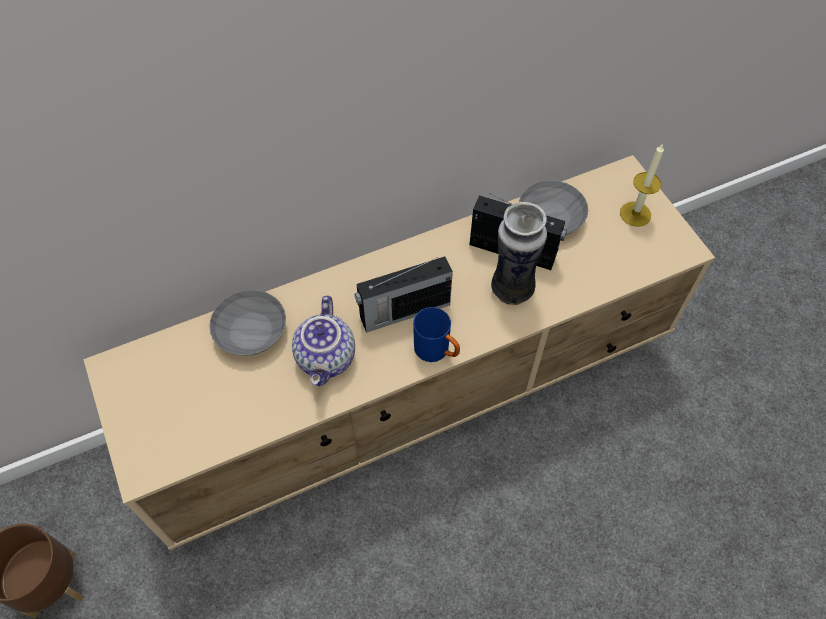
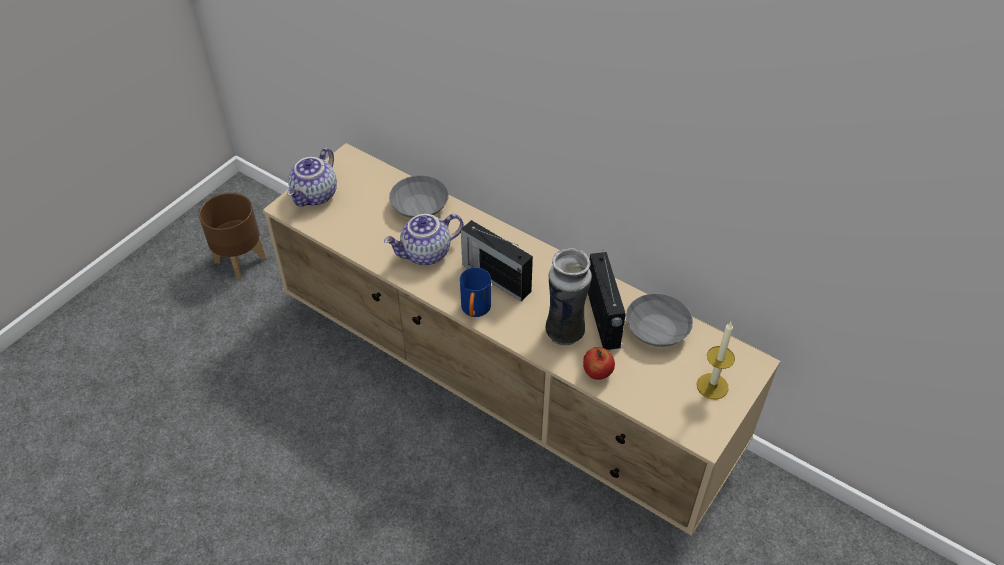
camera: 60 degrees right, 10 degrees down
none -> teapot [287,148,337,207]
none -> apple [583,347,615,380]

